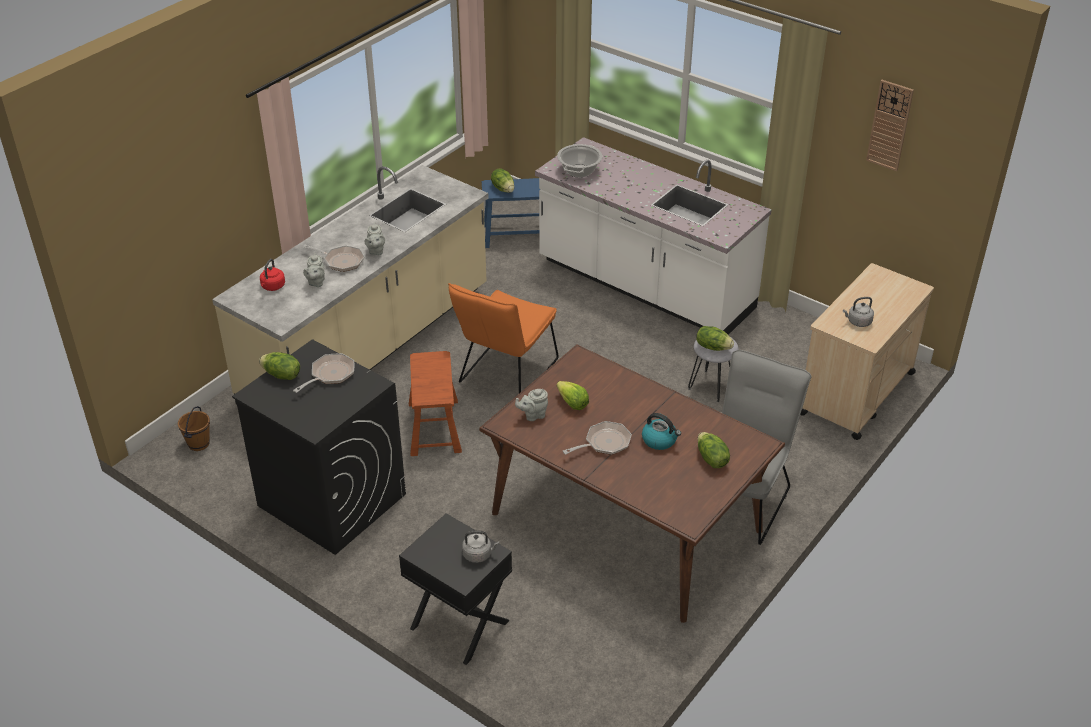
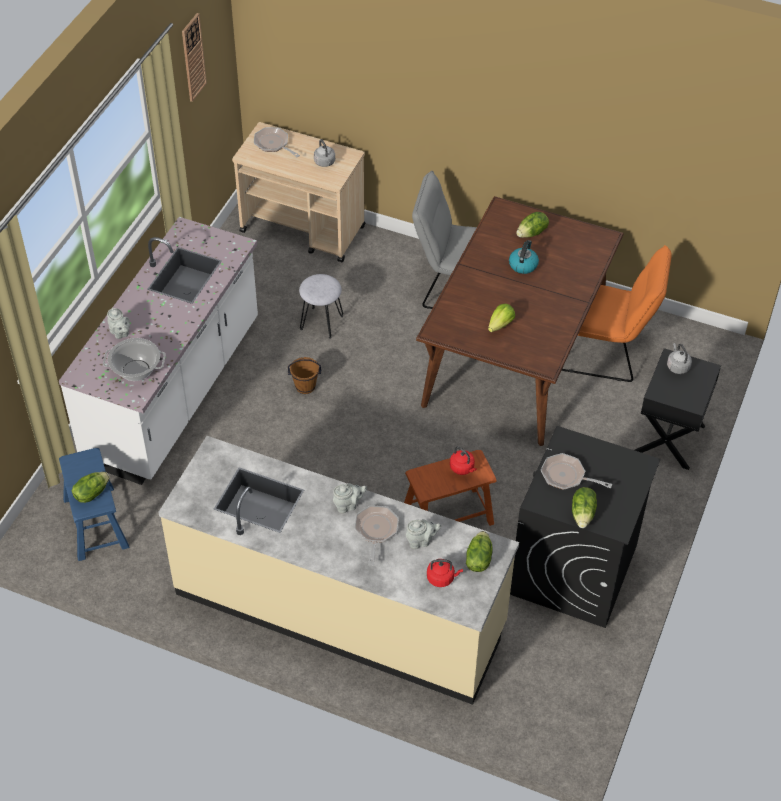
camera: 105 degrees left, 10 degrees up
brown bucket [178,406,210,451] -> brown bucket moved to [288,357,321,394]
orange chair [448,283,559,393] -> orange chair moved to [561,245,672,382]
grey teapot [515,389,548,421] -> grey teapot moved to [107,308,130,339]
frying pan [563,421,632,455] -> frying pan moved to [254,127,300,157]
lettuce [696,326,734,351] -> lettuce moved to [466,531,492,572]
none -> red kettle [450,446,477,475]

